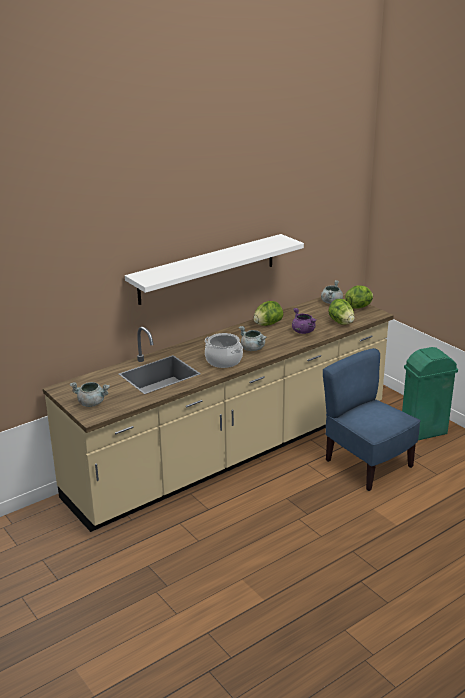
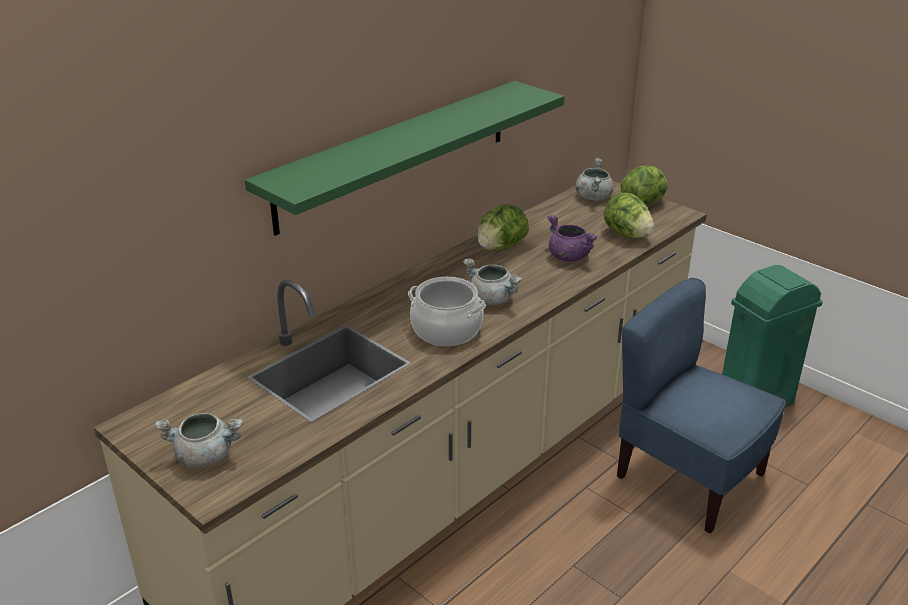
camera: 10 degrees left, 5 degrees up
white shelf [125,234,304,305] -> green shelf [245,81,565,236]

